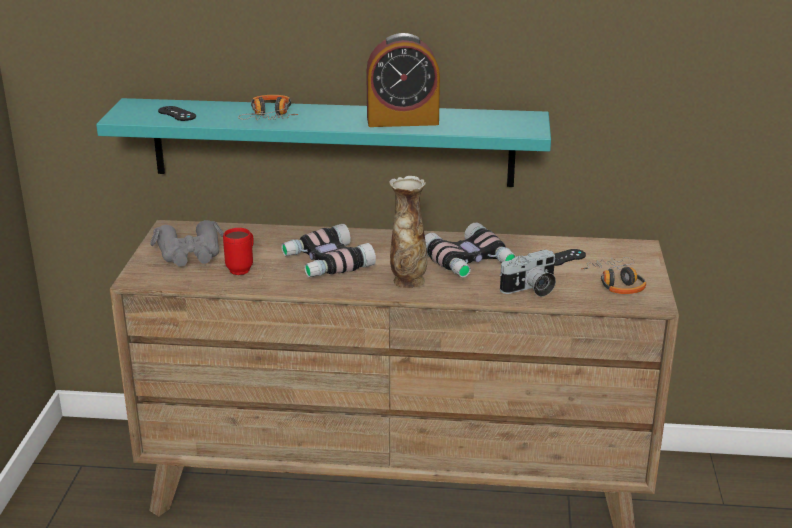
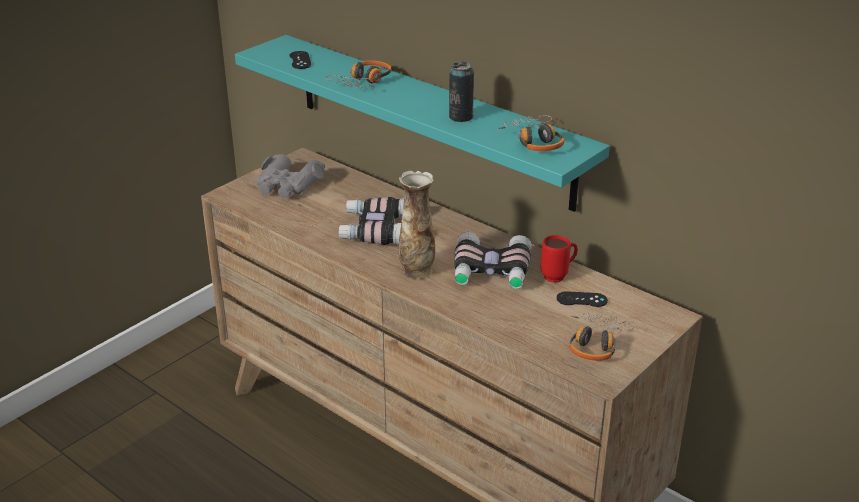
camera: 35 degrees right, 5 degrees up
red mug [223,228,254,275] -> red mug moved to [541,235,578,283]
alarm clock [366,33,440,127] -> can [449,62,474,122]
camera [500,249,556,297] -> none
none -> headphones [498,115,565,151]

